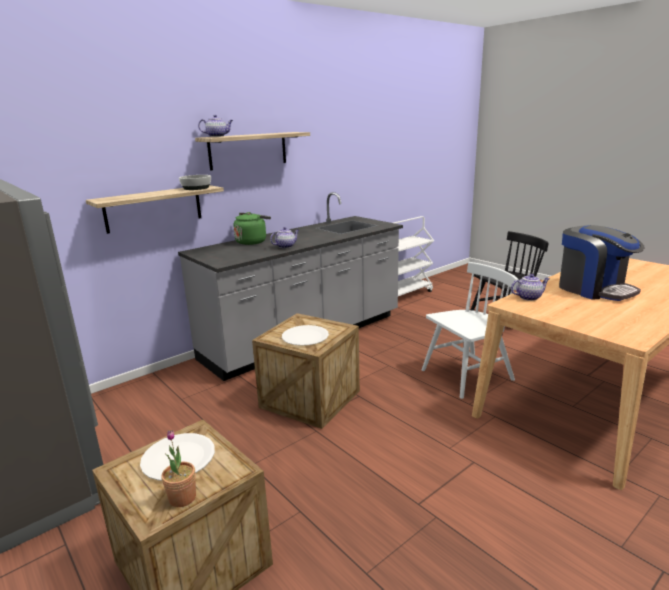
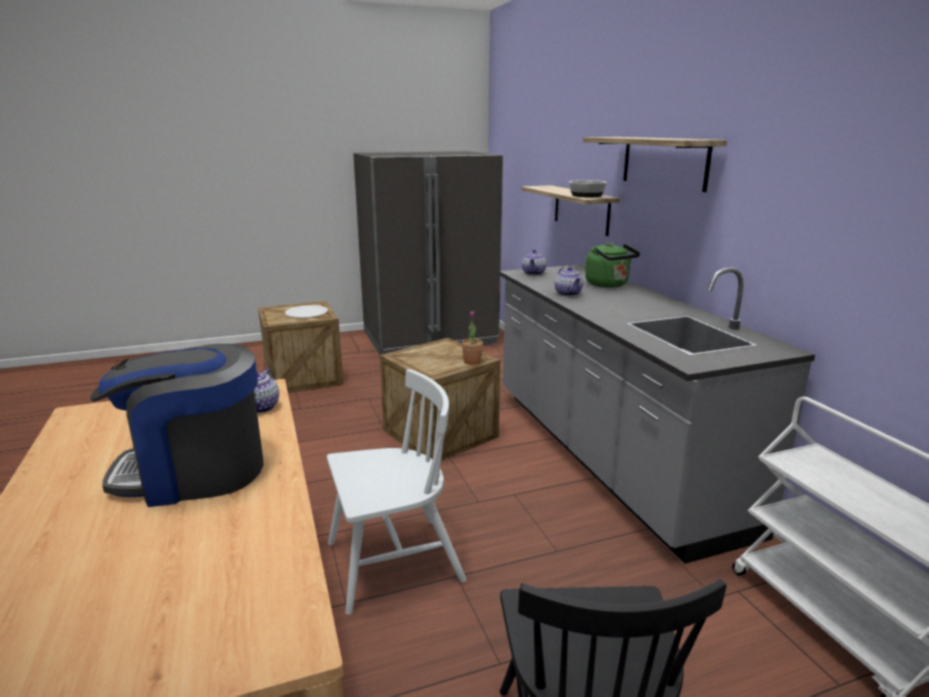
camera: 110 degrees right, 0 degrees up
potted plant [161,430,196,507] -> potted plant moved to [462,311,483,365]
teapot [198,115,233,137] -> teapot moved to [522,249,547,275]
white plate [282,325,329,346] -> none
white chair [422,262,518,399] -> white chair turned 105 degrees counterclockwise [327,369,467,615]

